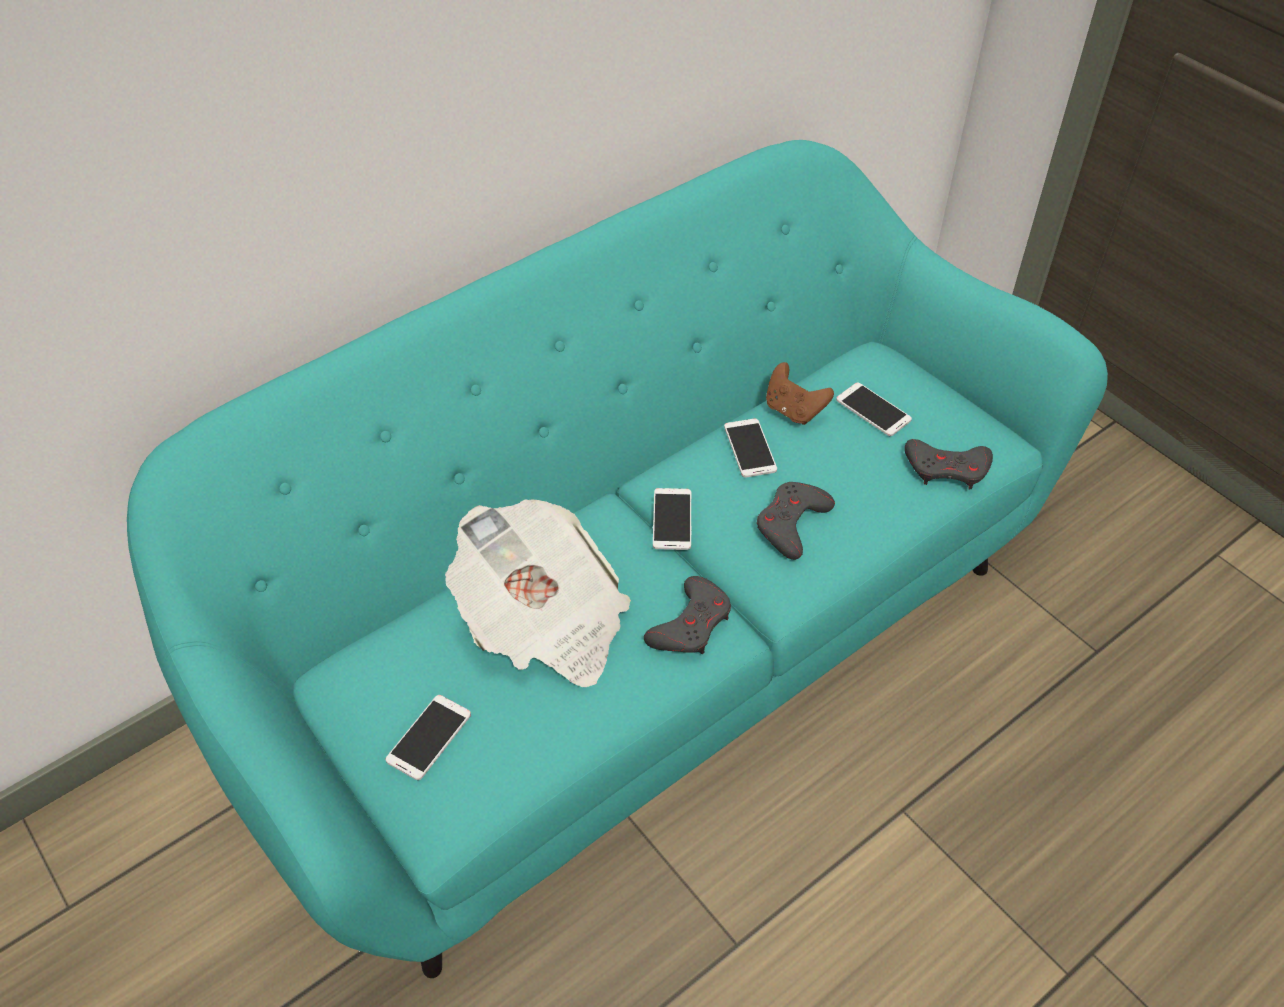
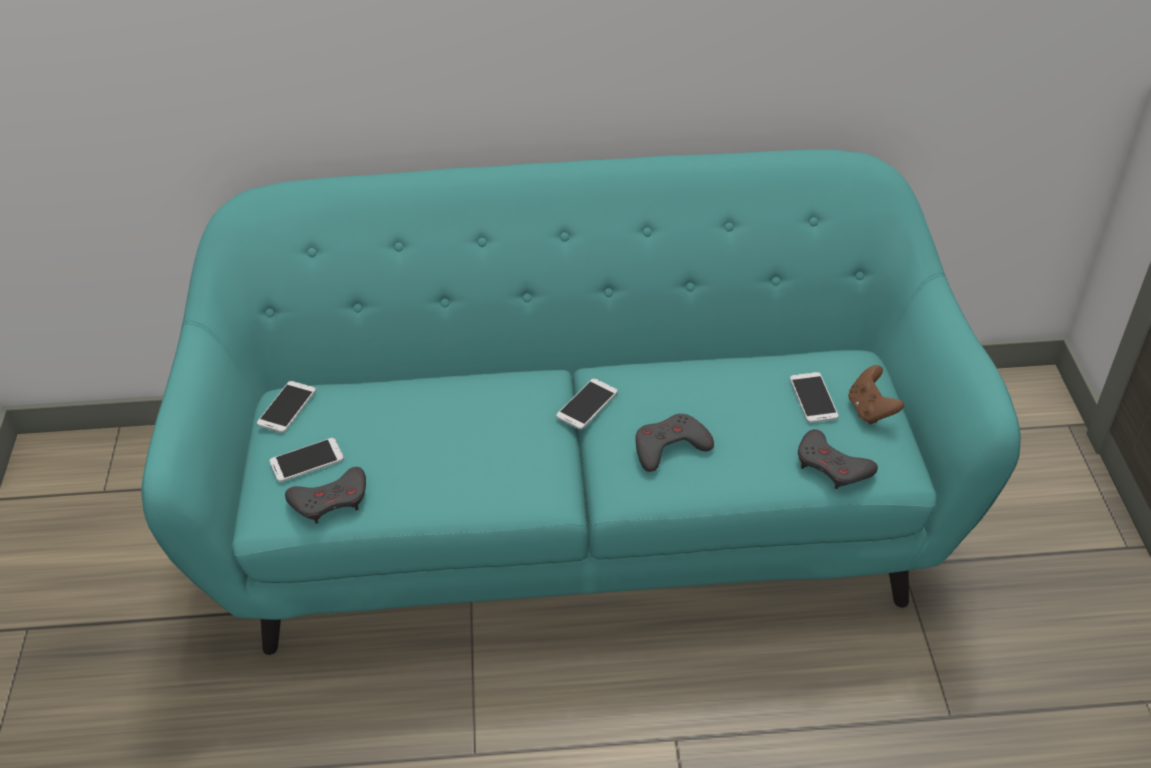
camera: 35 degrees right, 5 degrees down
newspaper [445,499,631,687] -> none
grey game controller [644,576,731,654] -> grey game controller moved to [285,467,366,524]
phone [724,418,777,477] -> phone moved to [257,381,316,433]
brown game controller [766,362,834,425] -> brown game controller moved to [848,365,904,425]

